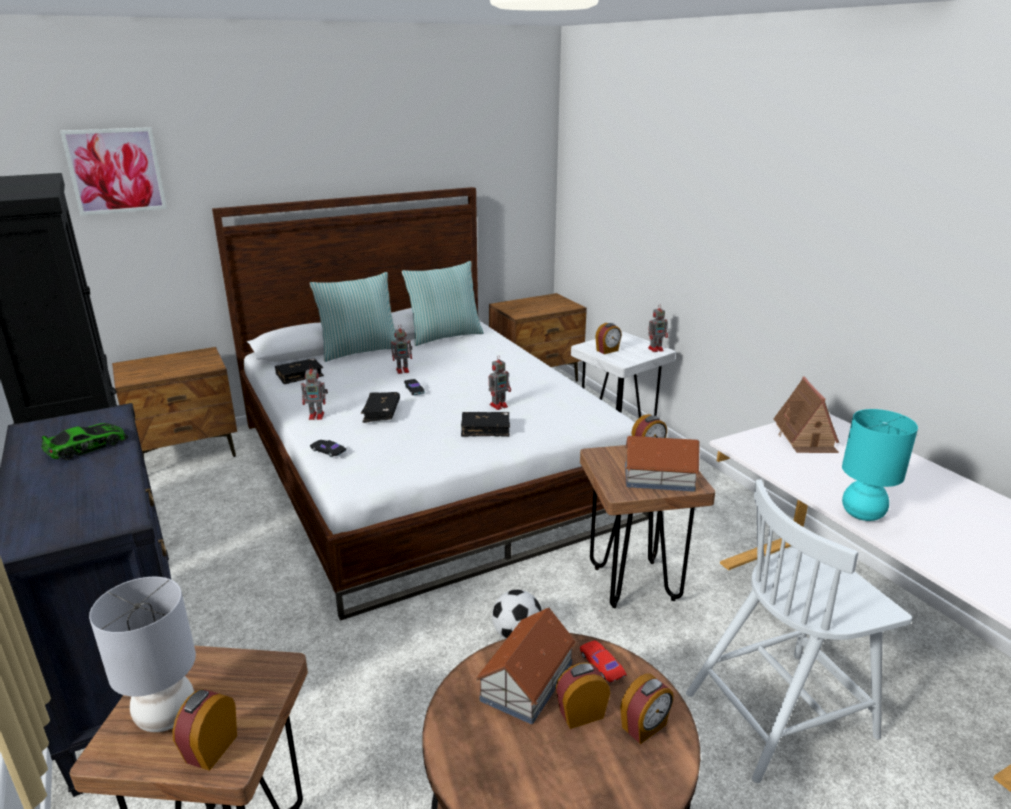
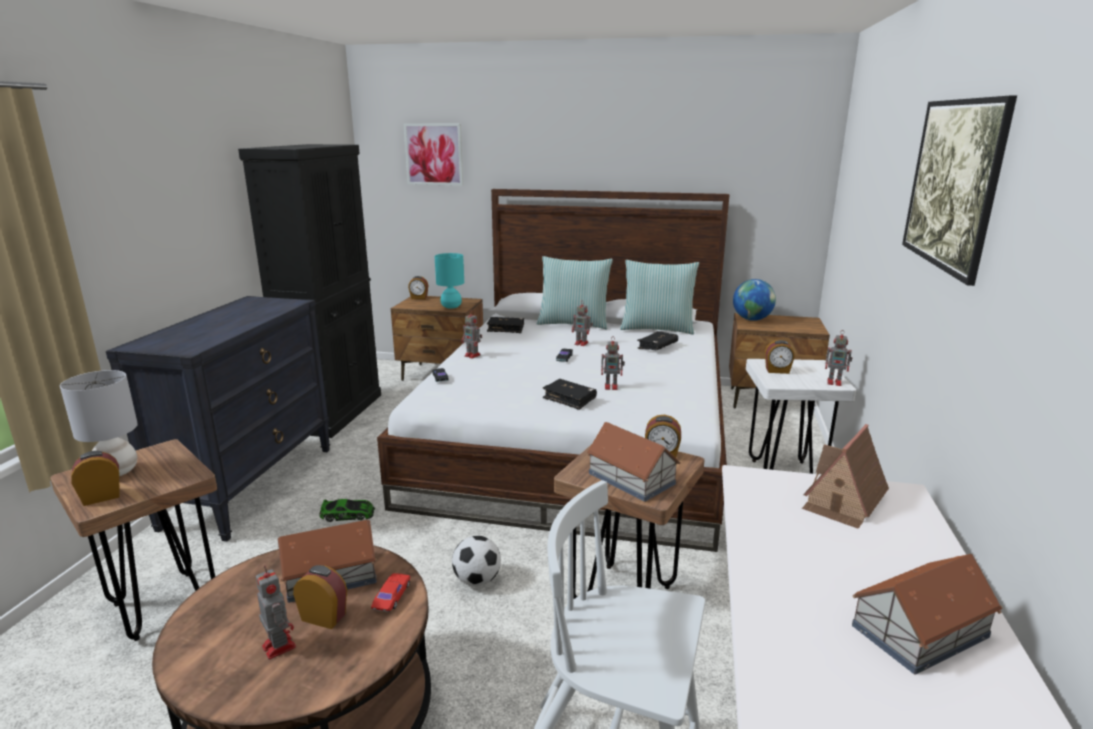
camera: 40 degrees right, 5 degrees down
toy car [41,423,128,460] -> toy car moved to [319,499,375,522]
black book [361,392,400,423] -> black book moved to [637,331,678,350]
alarm clock [620,673,674,744] -> alarm clock moved to [408,276,428,299]
turquoise table lamp [842,409,918,521] -> turquoise table lamp moved to [435,253,464,309]
none -> toy robot [256,566,296,659]
none -> globe [733,279,776,321]
none -> toy house [852,554,1002,675]
none -> picture [902,96,1017,286]

